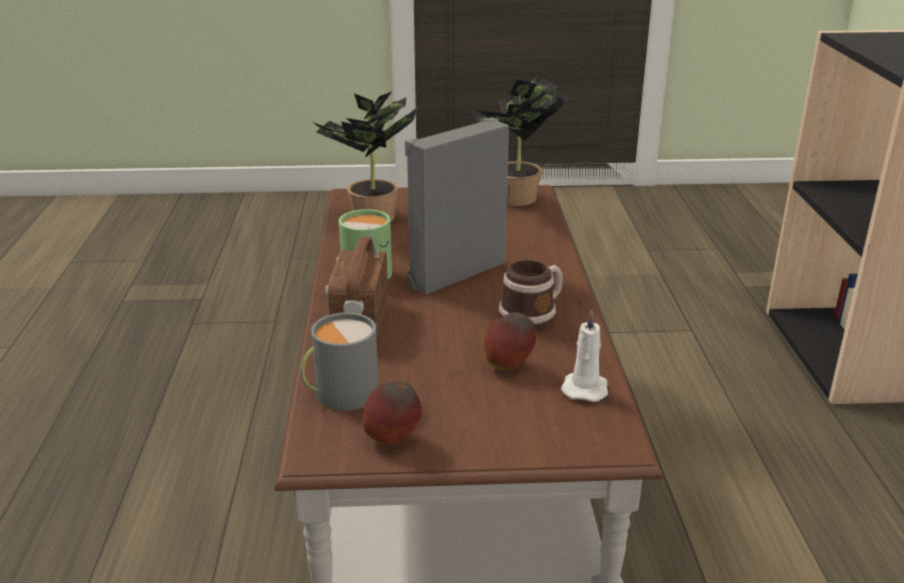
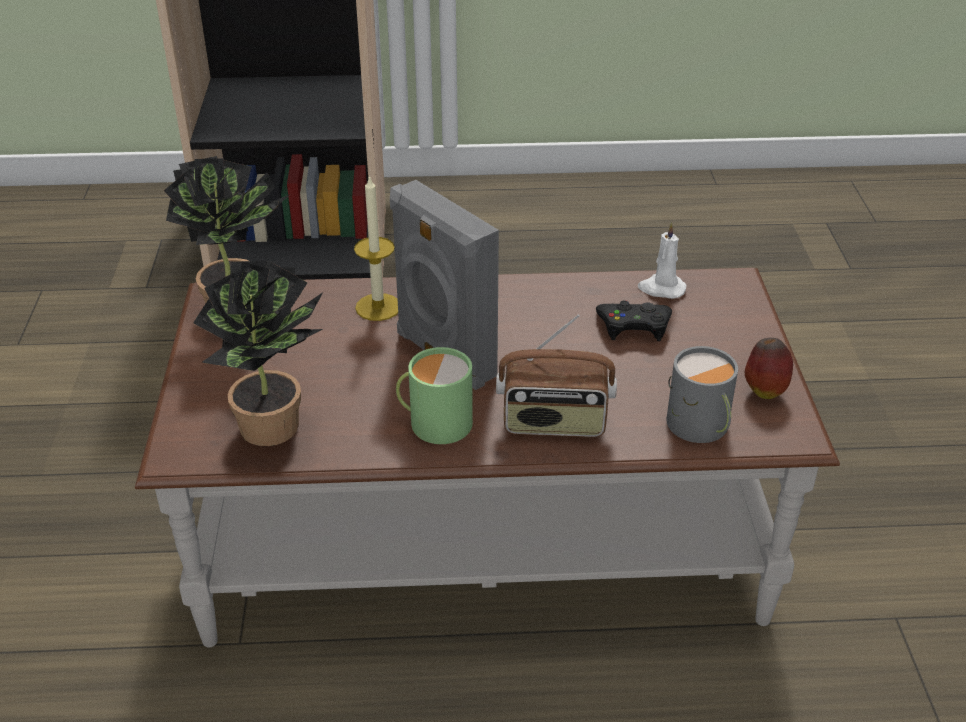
camera: 90 degrees left, 10 degrees up
apple [484,312,536,370] -> black game controller [596,300,672,341]
mug [499,260,562,331] -> none
none -> candle [354,175,398,321]

